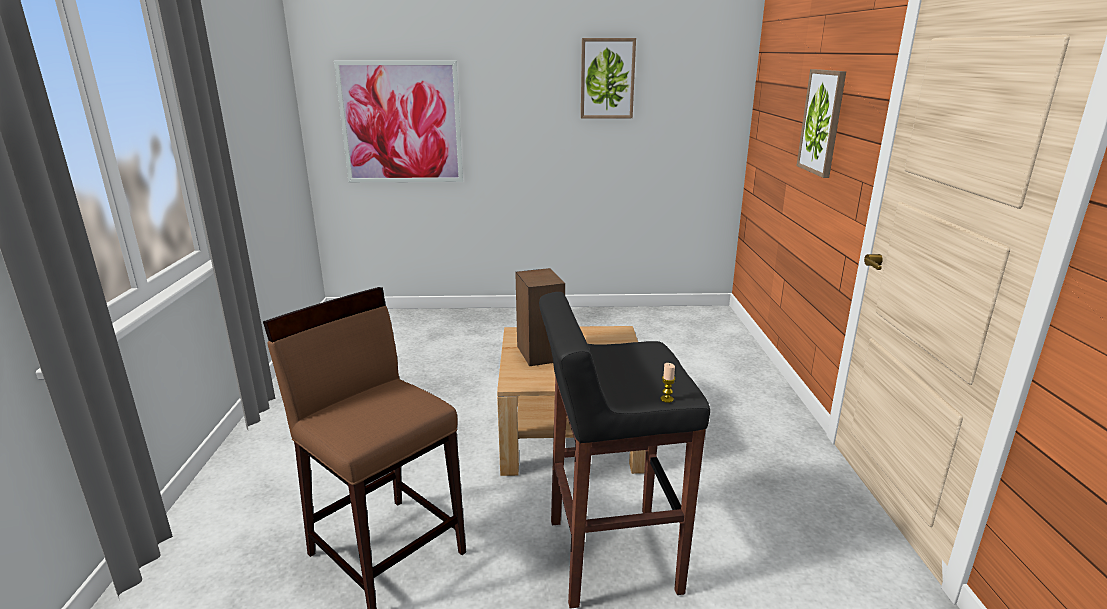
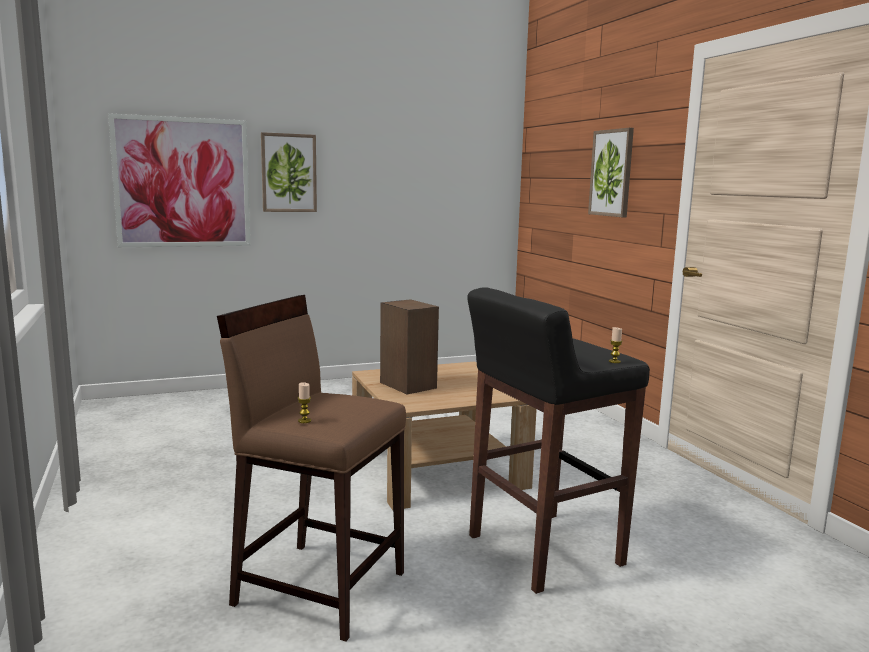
camera: 20 degrees left, 10 degrees down
picture [581,38,636,119] -> picture moved to [261,132,317,212]
none -> candle [298,382,311,423]

